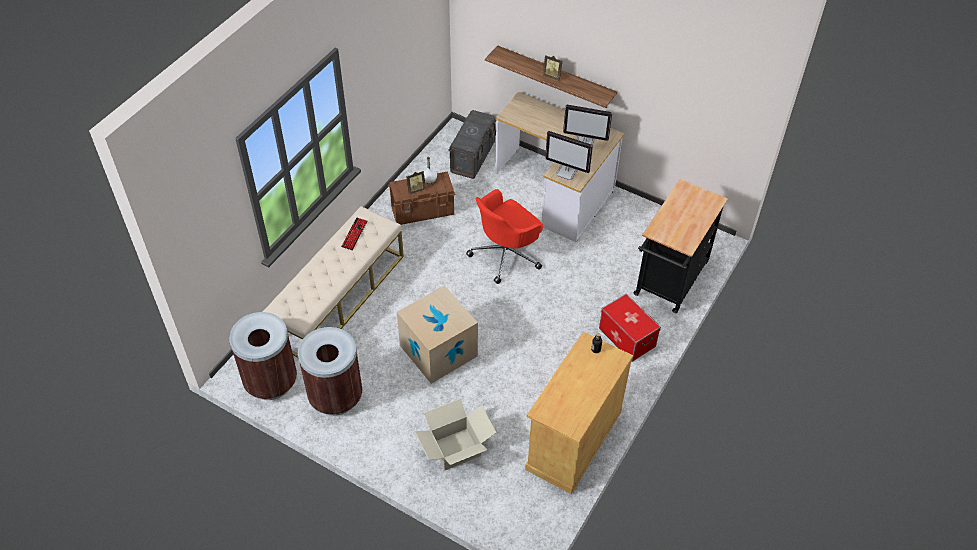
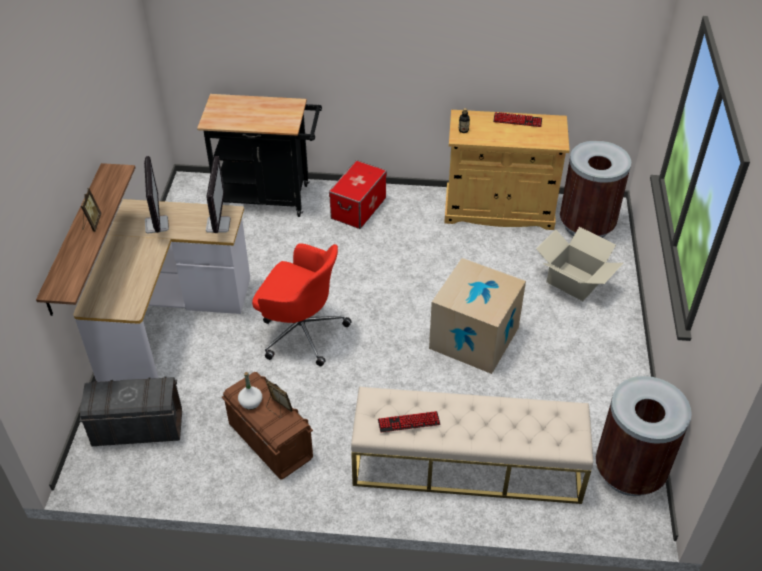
camera: 115 degrees left, 5 degrees down
brown trash can [298,327,362,416] -> brown trash can moved to [560,140,631,238]
none -> keyboard [493,112,542,127]

